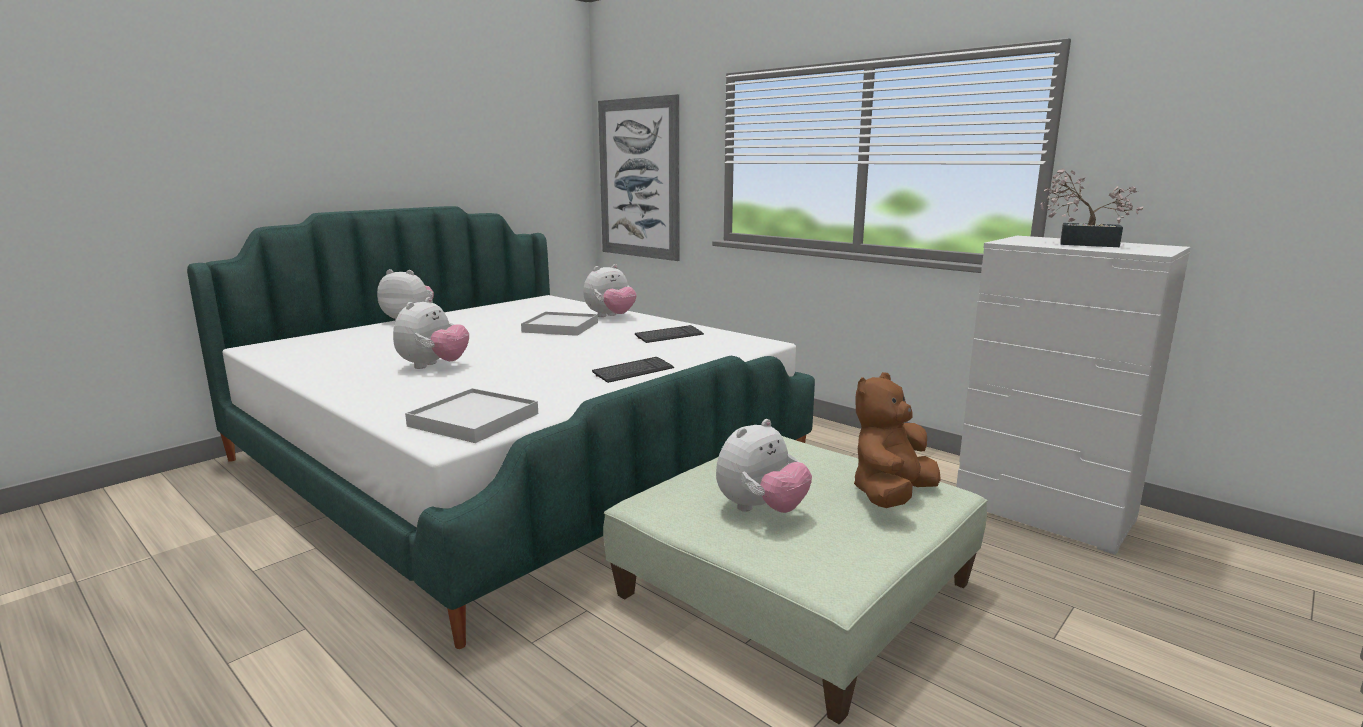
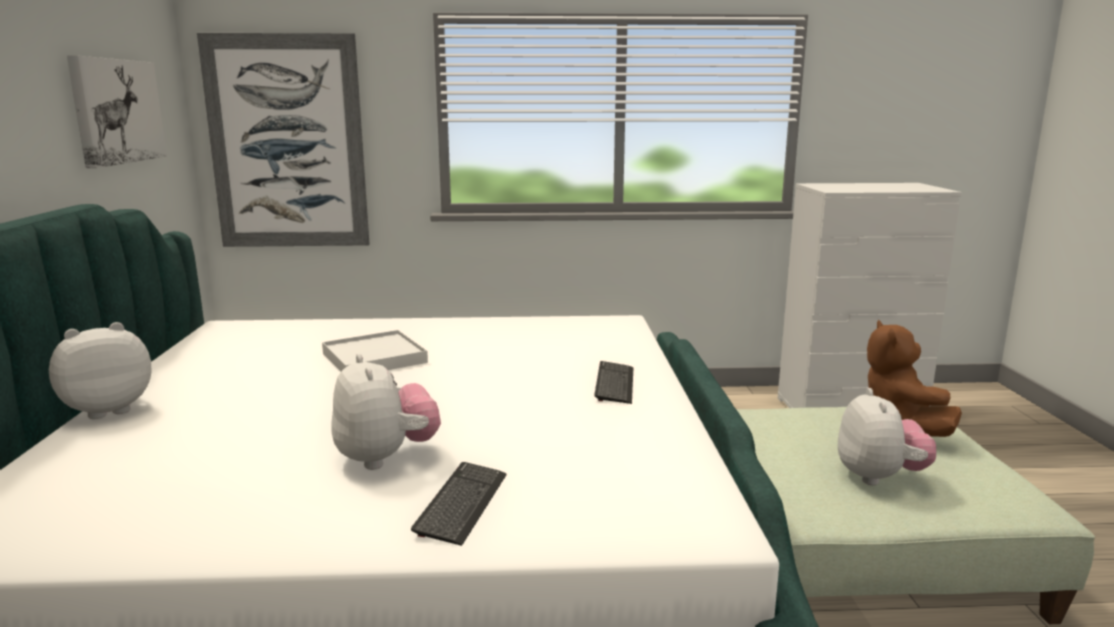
camera: 45 degrees left, 0 degrees up
white tray [405,388,538,443] -> none
plush toy [583,264,636,317] -> none
keyboard [635,325,704,343] -> keyboard moved to [411,462,506,546]
potted plant [1040,169,1144,247] -> none
none -> picture [67,56,167,168]

